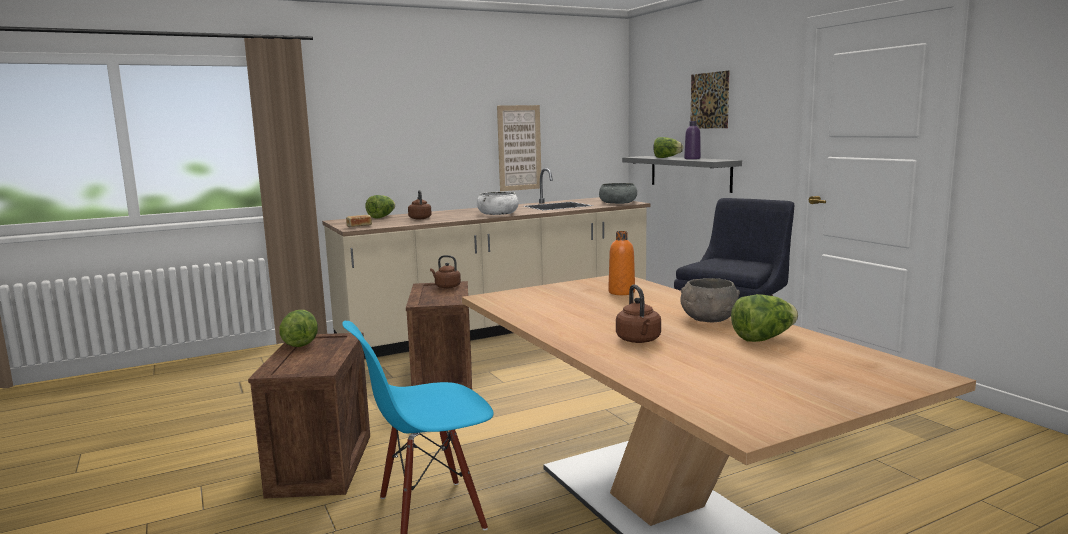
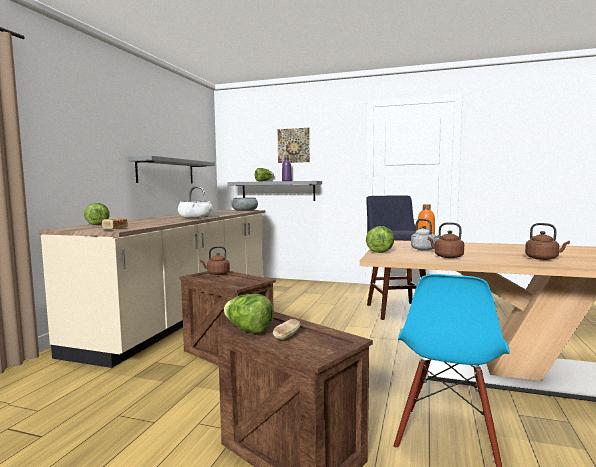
camera: 45 degrees left, 5 degrees down
brown kettle [408,190,432,220] -> brown kettle moved to [428,222,464,258]
picture [497,105,541,191] -> grey shelf [128,156,215,183]
grey bowl [681,278,740,322] -> none
lettuce [731,294,798,342] -> lettuce moved to [366,226,394,253]
none -> bread [273,319,300,340]
none -> grey kettle [411,219,439,251]

